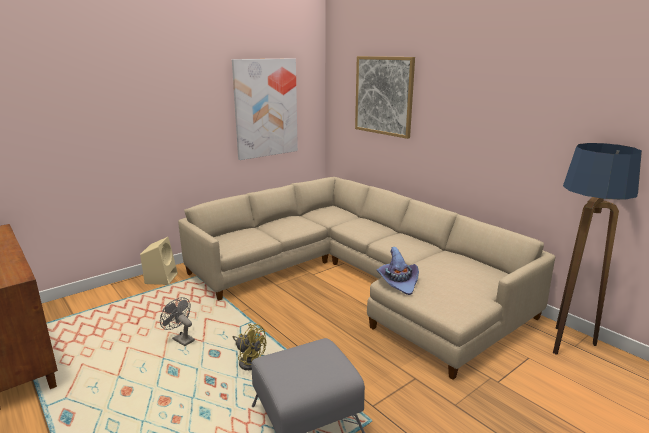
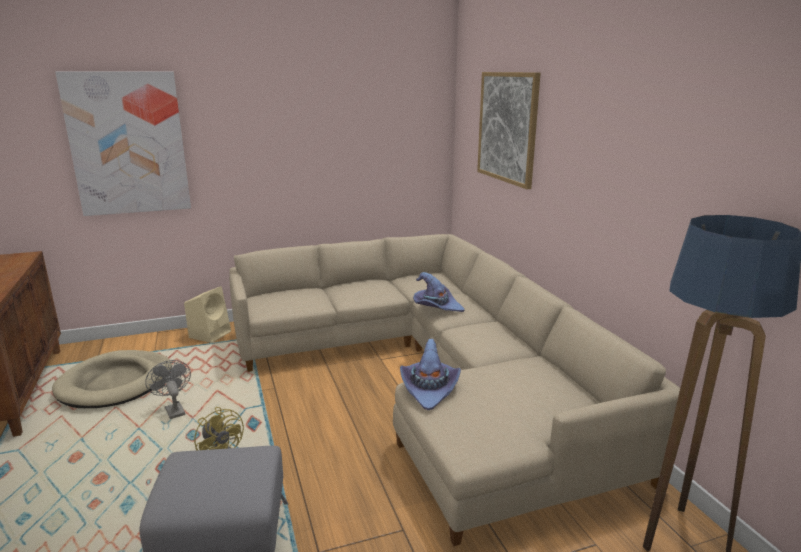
camera: 20 degrees right, 0 degrees up
picture [232,58,298,160] -> picture moved to [55,71,191,216]
none -> beige dog bed [52,350,172,408]
none -> purple hat [413,272,464,312]

